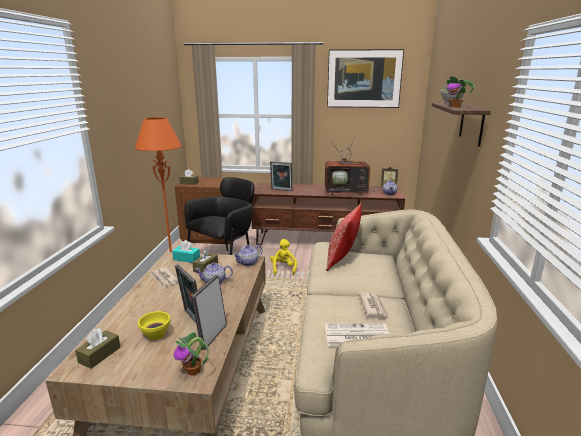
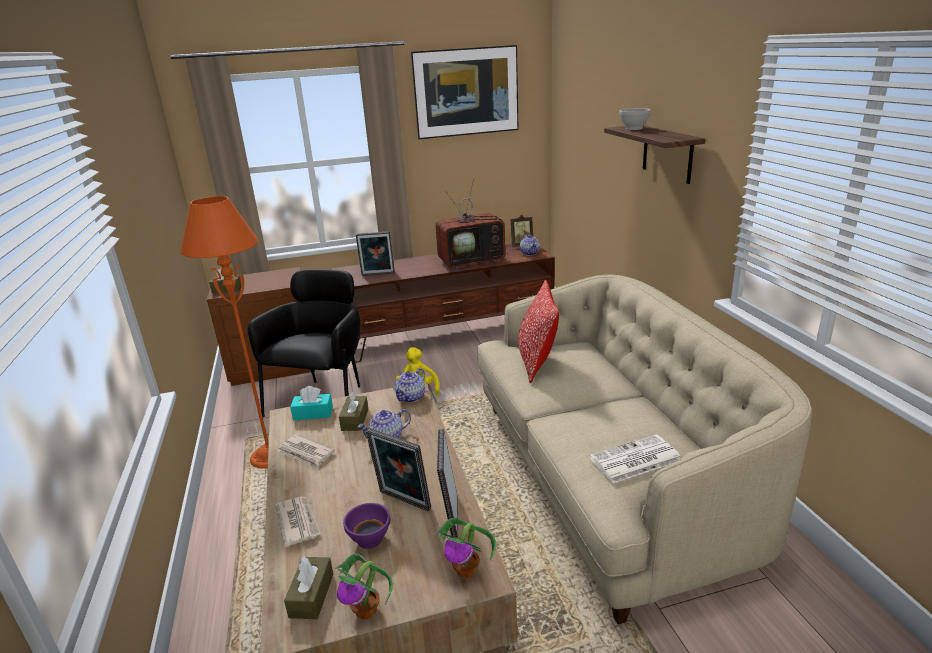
camera: 20 degrees left, 5 degrees up
yellow bowl [138,311,170,340] -> purple bowl [343,503,391,549]
newspaper [359,293,390,317] -> newspaper moved to [275,496,321,547]
potted plant [443,76,475,107] -> potted plant moved to [335,554,393,619]

